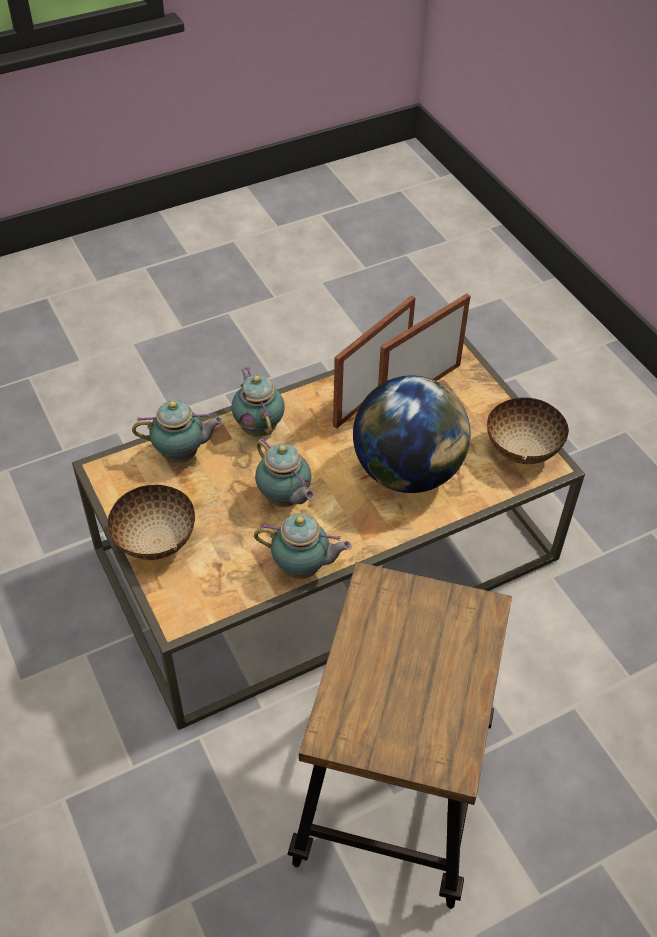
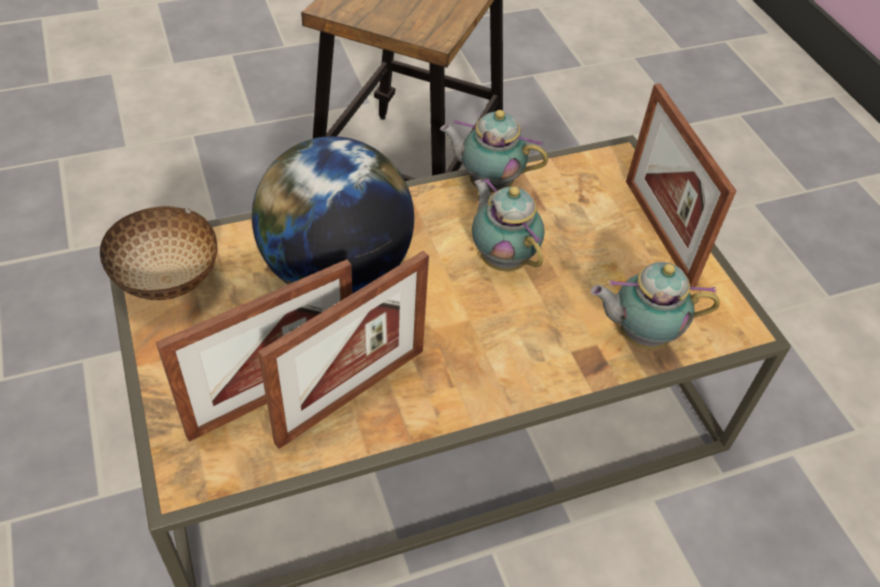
camera: 175 degrees left, 0 degrees up
bowl [107,485,195,560] -> picture frame [626,83,736,287]
teapot [231,367,285,437] -> none

